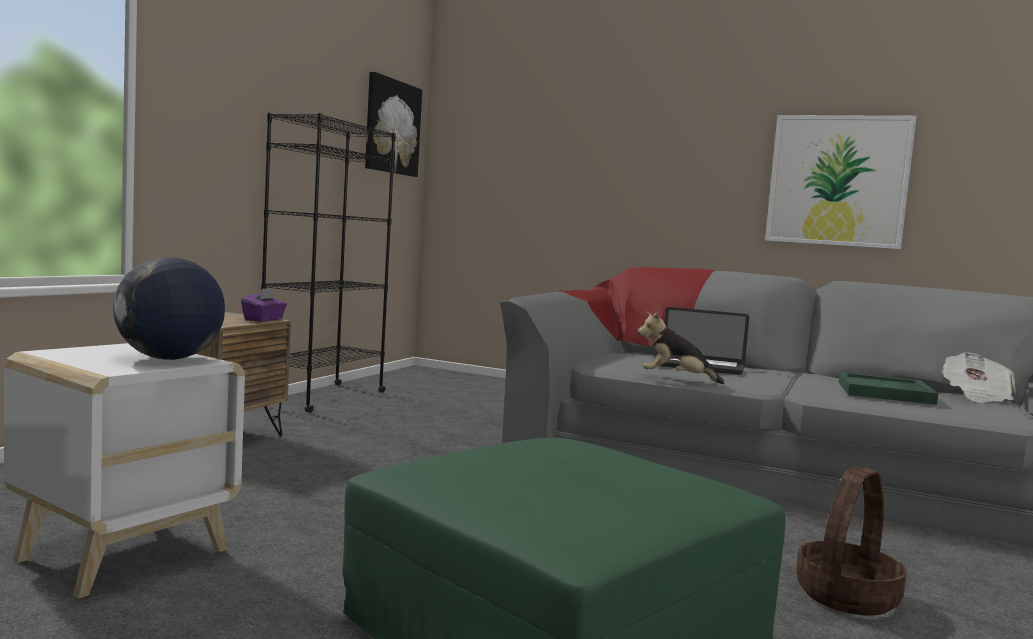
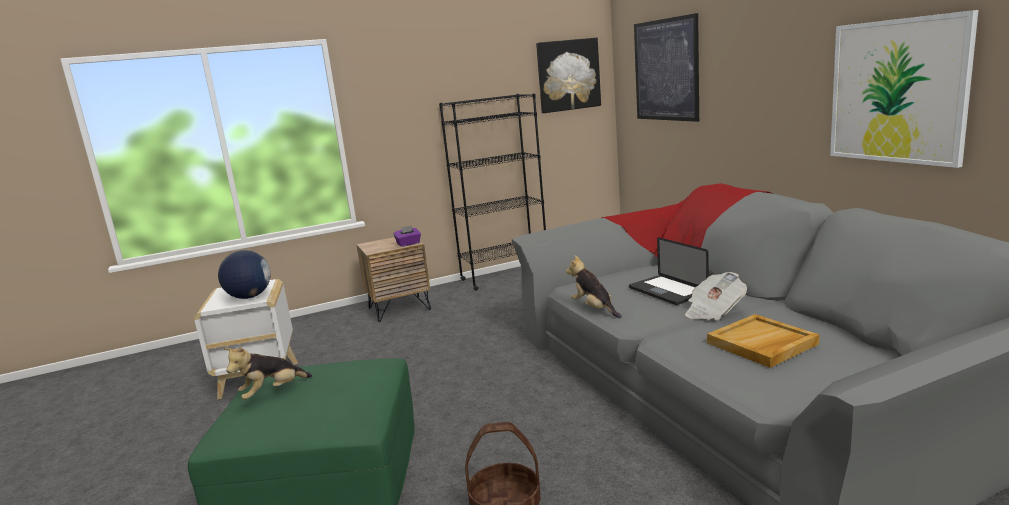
camera: 45 degrees right, 10 degrees up
green tray [839,372,938,405] -> beige tray [707,314,820,368]
newspaper [942,352,1016,403] -> newspaper moved to [685,272,747,320]
none -> plush toy [224,346,312,400]
none -> picture [634,13,699,122]

